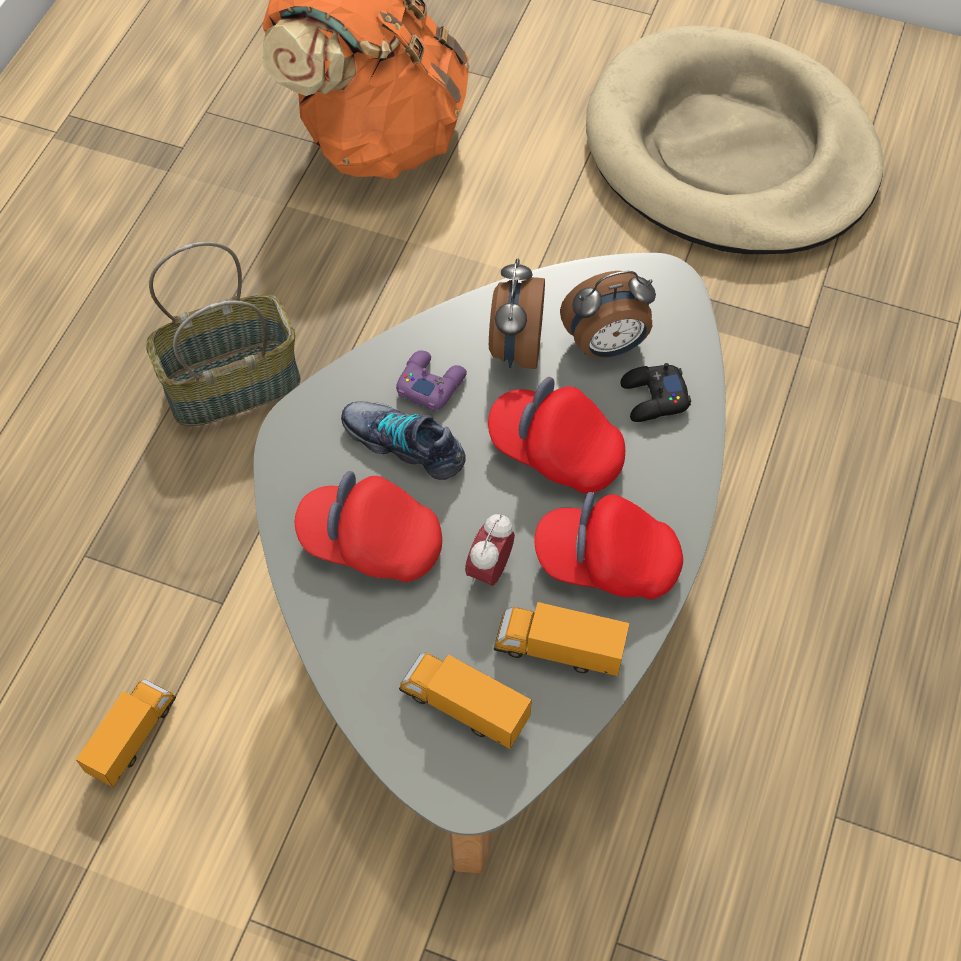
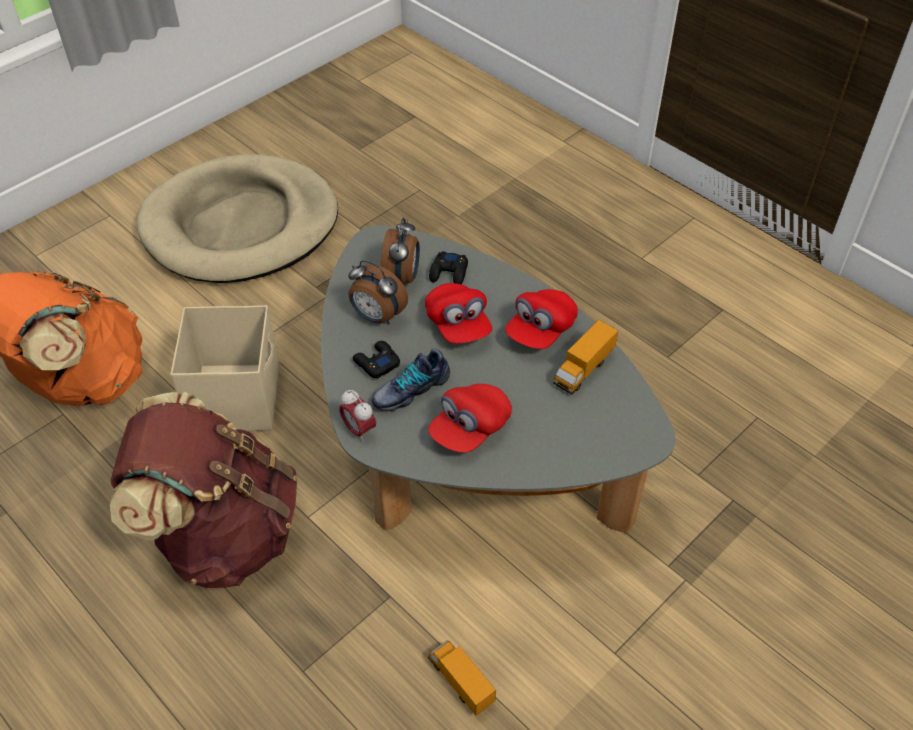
camera: 65 degrees left, 10 degrees down
basket [146,242,301,427] -> brown backpack [110,392,297,588]
purple game controller [396,350,467,411] -> black game controller [353,341,400,378]
toy truck [399,653,532,749] -> none
alarm clock [465,514,515,586] -> alarm clock moved to [339,390,376,442]
red cap [488,377,625,493] -> red cap turned 75 degrees counterclockwise [425,283,492,344]
none -> beige storage box [170,305,280,431]

